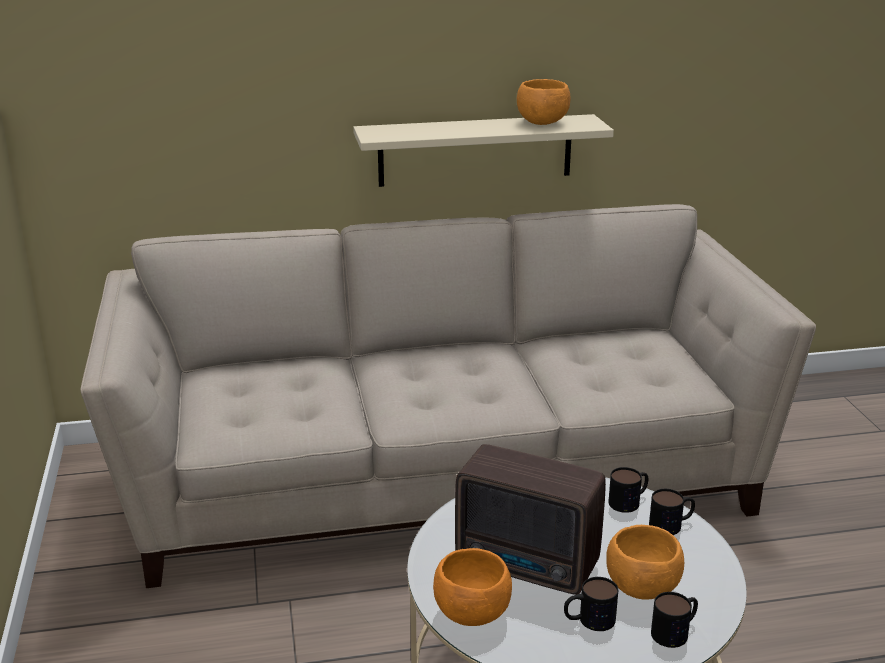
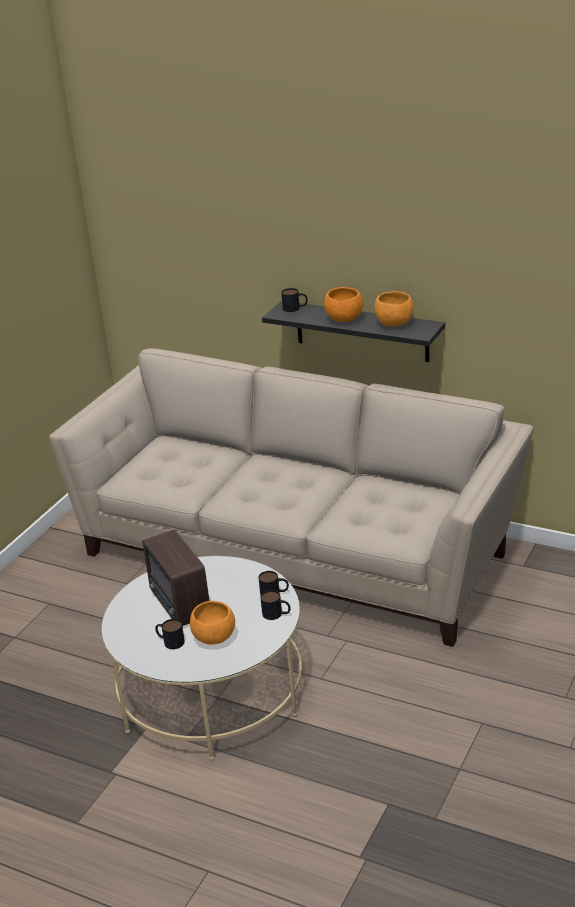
camera: 40 degrees right, 5 degrees up
beige shelf [353,114,614,187] -> black shelf [262,301,445,362]
orange bowl [433,548,512,626] -> orange bowl moved to [324,287,363,322]
mug [651,592,698,648] -> mug moved to [281,288,308,312]

